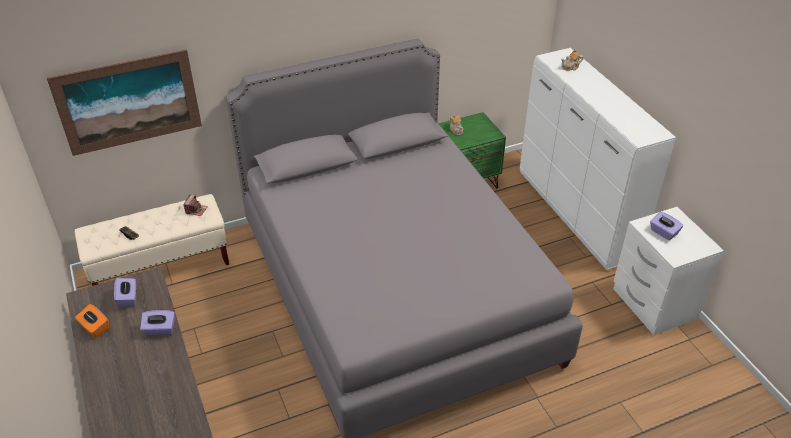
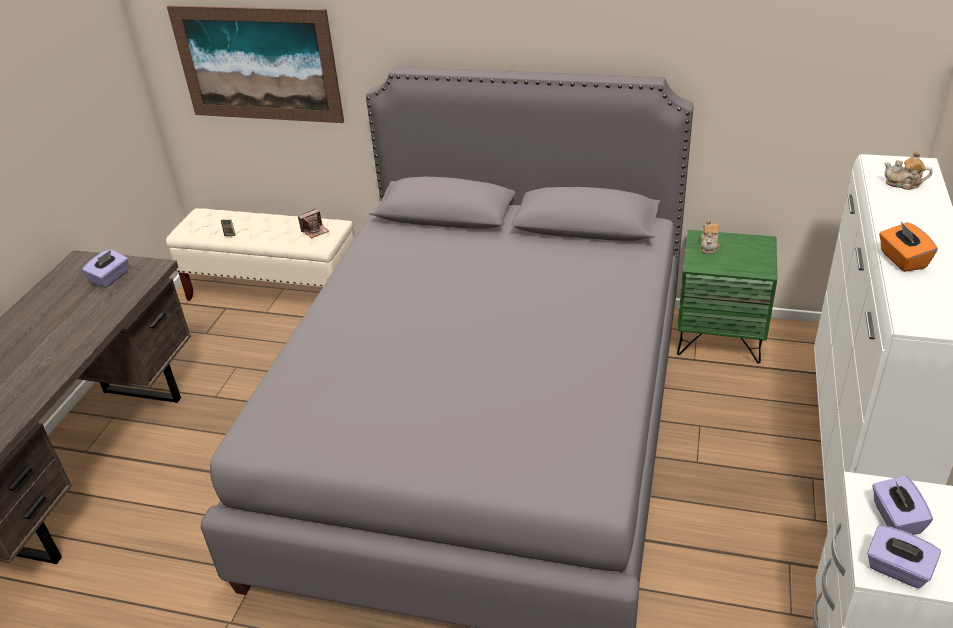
camera: 40 degrees right, 5 degrees down
orange tissue box [75,304,109,338] -> orange tissue box moved to [879,222,938,272]
purple tissue box [140,310,175,336] -> purple tissue box moved to [867,525,941,588]

